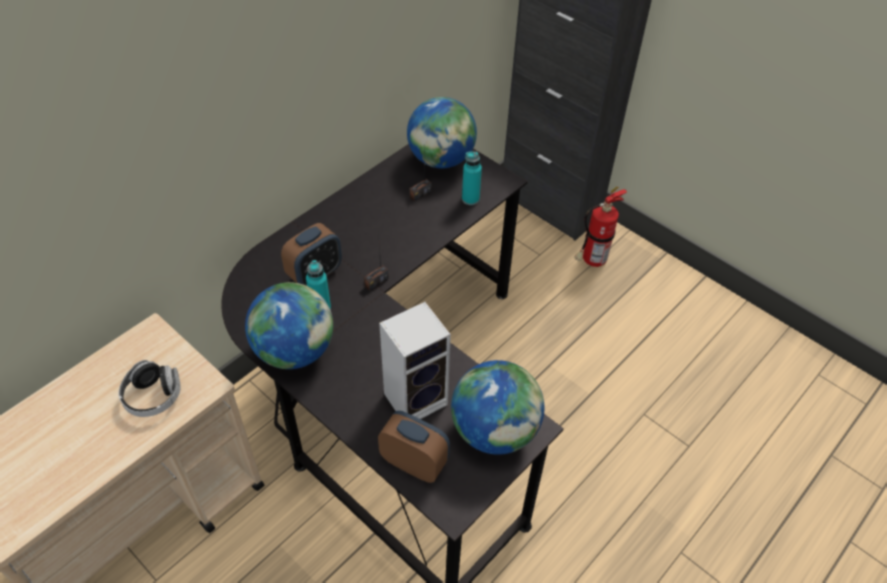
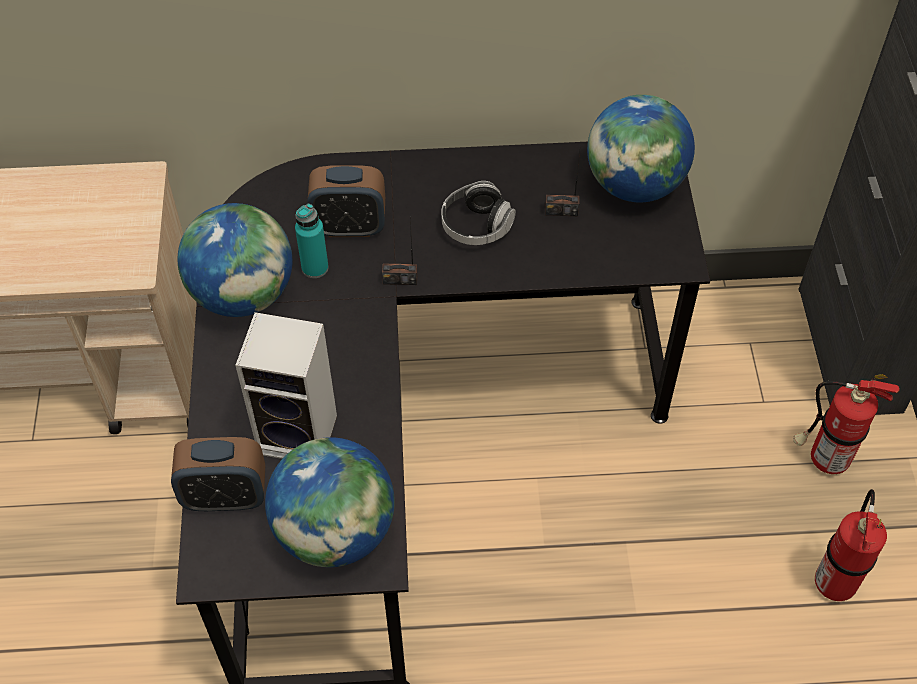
camera: 45 degrees right, 5 degrees up
headphones [119,360,181,417] -> headphones moved to [441,181,516,245]
alarm clock [378,411,450,483] -> alarm clock turned 105 degrees clockwise [171,437,265,511]
turquoise bottle [462,151,482,205] -> none
none -> fire extinguisher [815,489,887,601]

